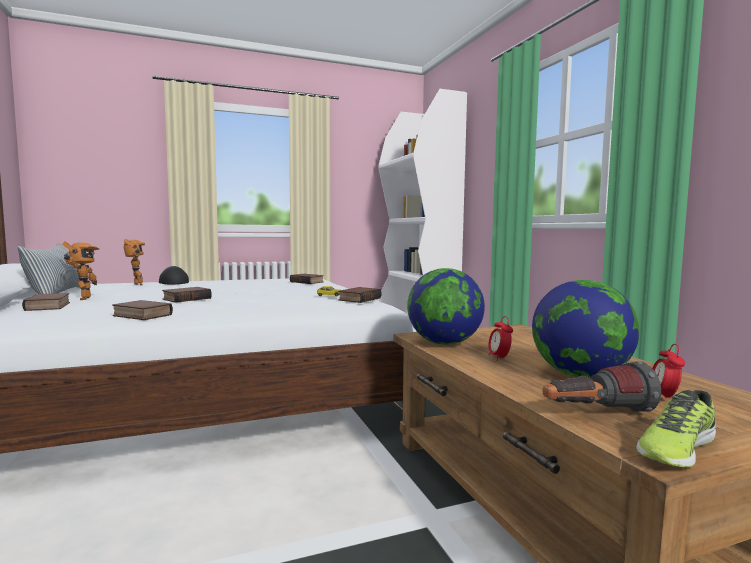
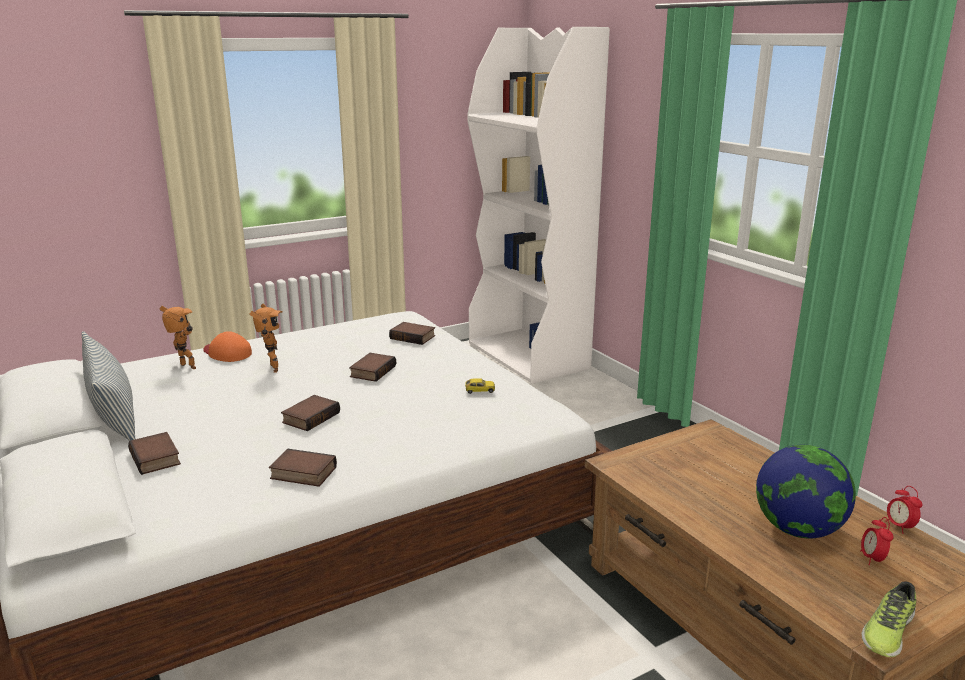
camera: 10 degrees left, 15 degrees up
toy robot [62,241,99,300] -> toy robot moved to [250,304,282,373]
black cap [158,266,189,284] -> orange cap [203,331,252,362]
book [338,287,381,303] -> book moved to [349,353,396,382]
globe [407,268,485,345] -> none
alarm clock [488,316,513,361] -> alarm clock moved to [886,486,923,534]
flashlight [543,361,661,412] -> none

